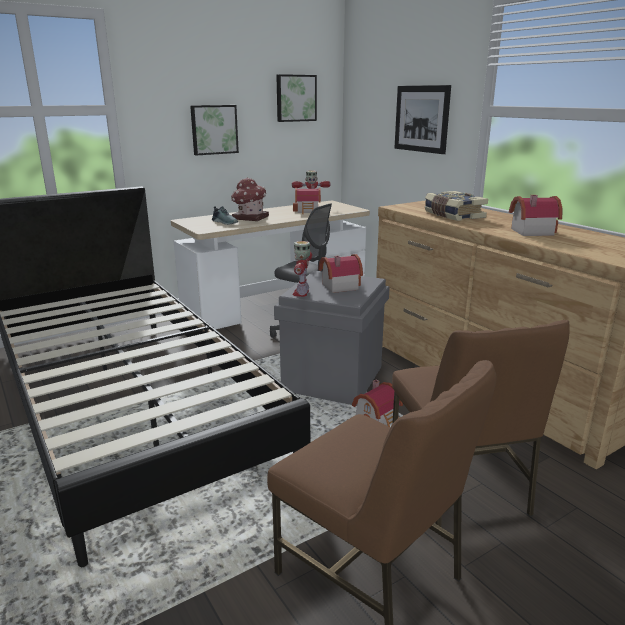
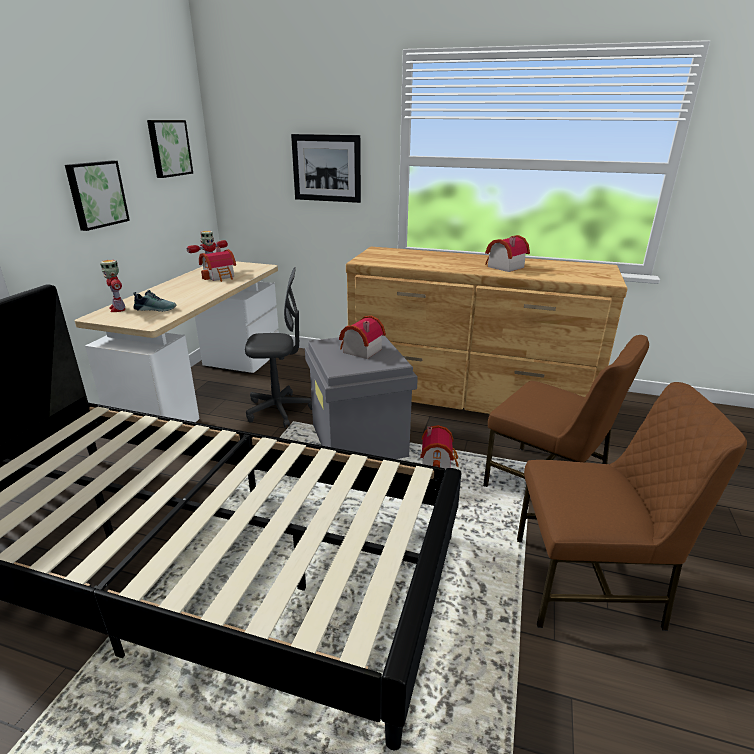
camera: 40 degrees left, 5 degrees up
toy house [231,178,269,221] -> none
toy robot [292,241,312,297] -> toy robot moved to [100,260,125,312]
book [425,191,488,221] -> none

